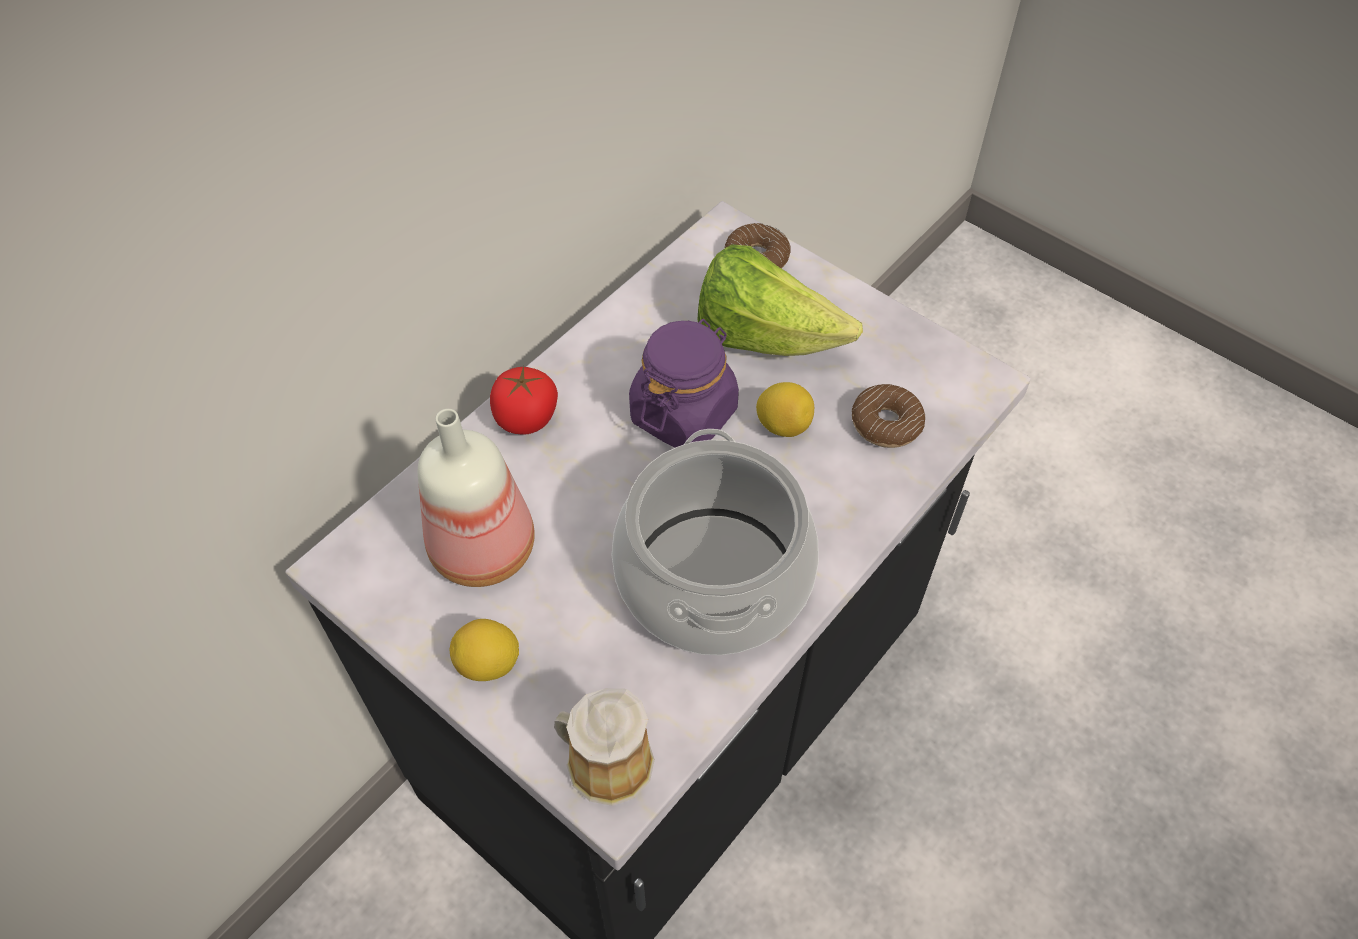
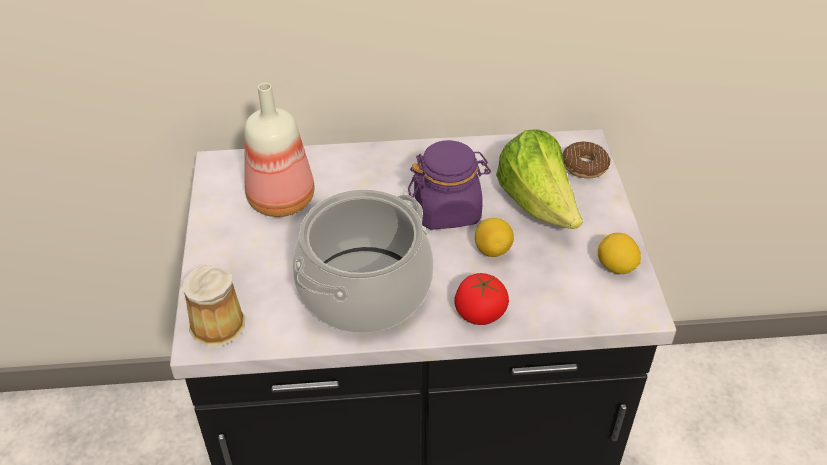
camera: 45 degrees right, 10 degrees down
lemon [450,619,519,681] -> lemon moved to [598,233,641,274]
tomato [490,366,558,435] -> tomato moved to [454,273,509,325]
donut [852,384,925,448] -> none

